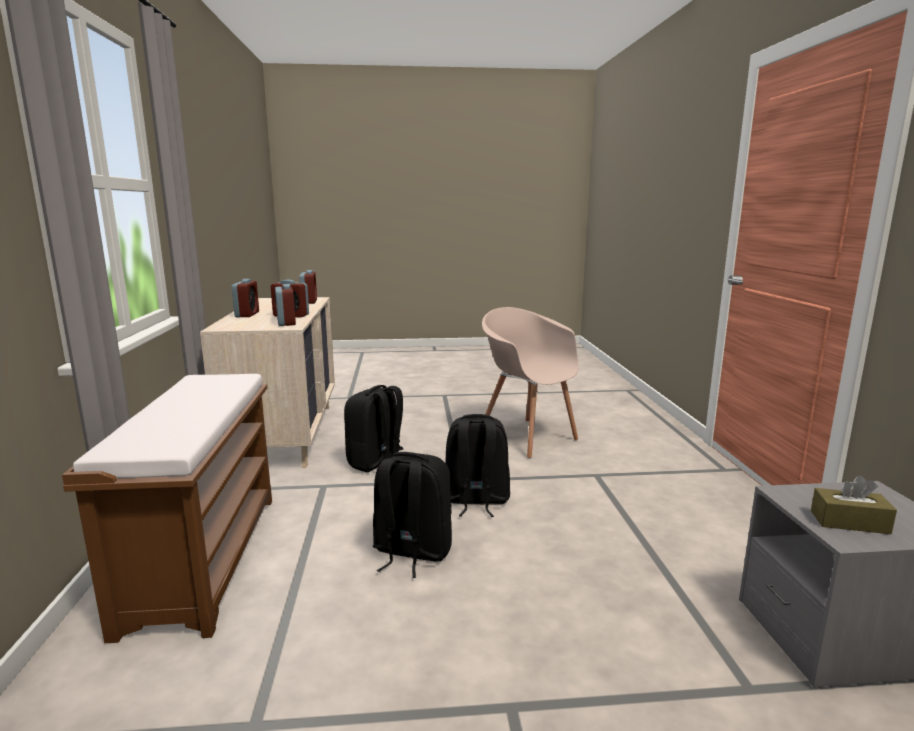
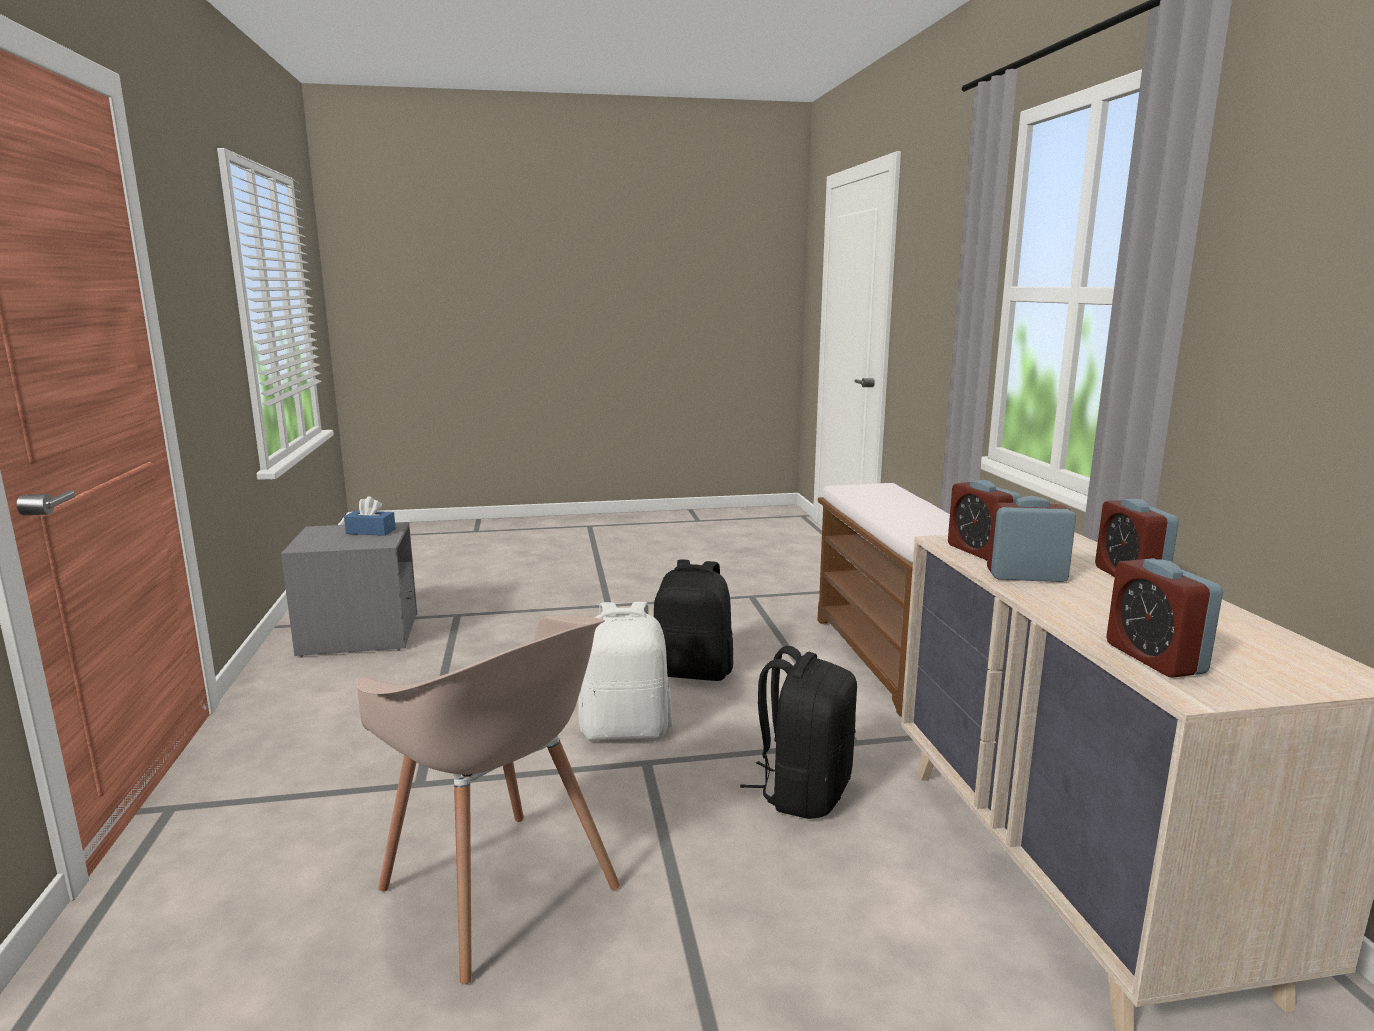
camera: 175 degrees right, 0 degrees up
black backpack [445,414,510,517] -> white backpack [578,602,672,740]
brown tissue box [811,475,897,534] -> blue tissue box [344,496,396,536]

